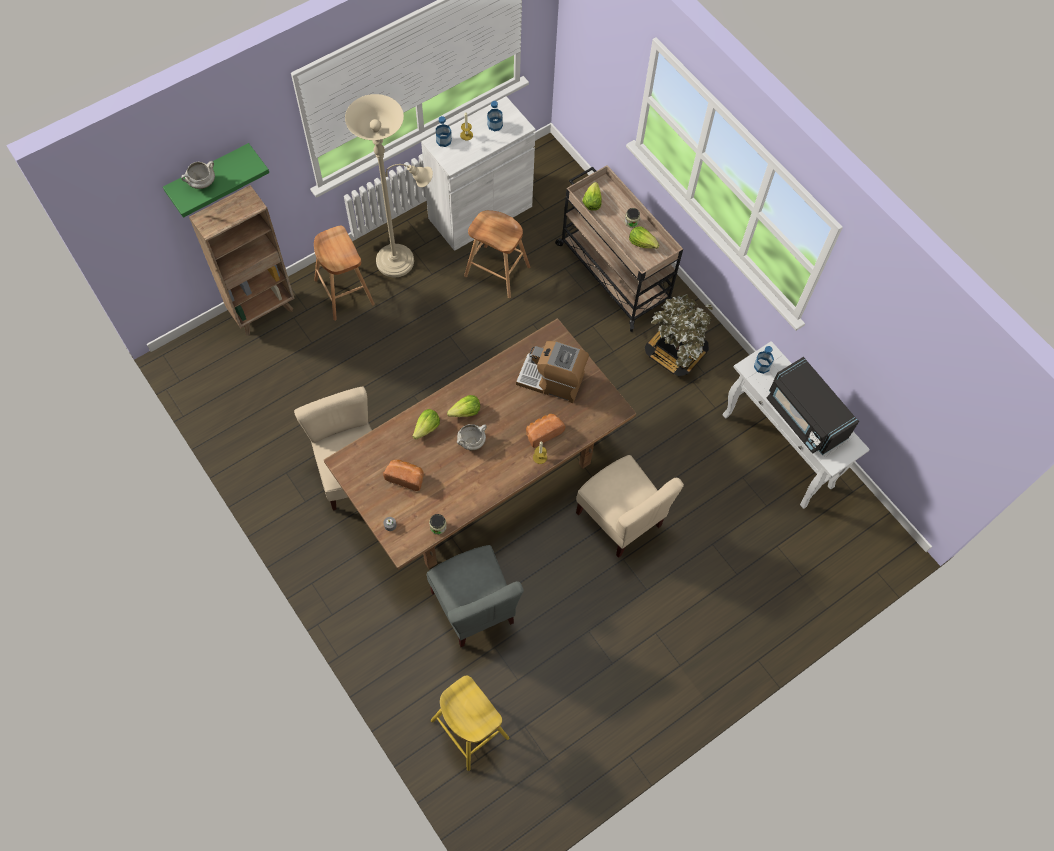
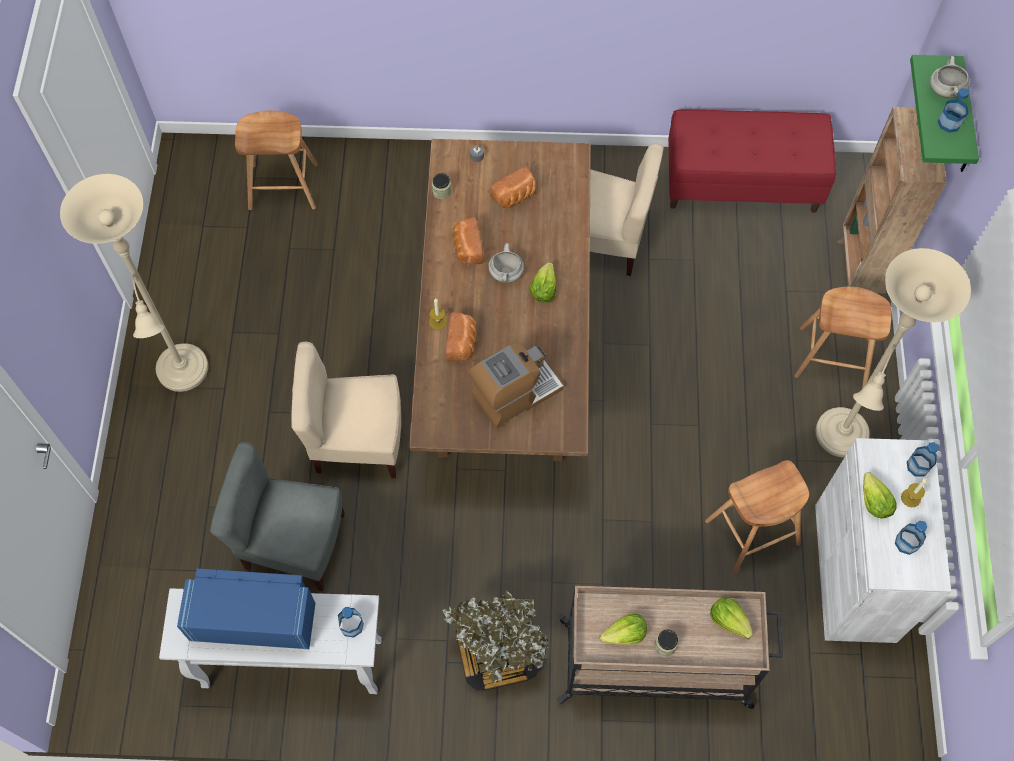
camera: 130 degrees right, 0 degrees up
lettuce [412,409,440,440] -> lettuce moved to [863,472,897,519]
grey chair [427,545,524,647] -> grey chair moved to [210,442,345,591]
yellow stool [431,676,509,771] -> brown stool [235,110,318,210]
black microwave [767,357,859,455] -> blue microwave [177,568,316,649]
none -> beige floor lamp [60,174,208,392]
none -> bread [452,217,484,264]
none -> red bench [668,109,836,213]
none -> bottle [938,88,969,133]

